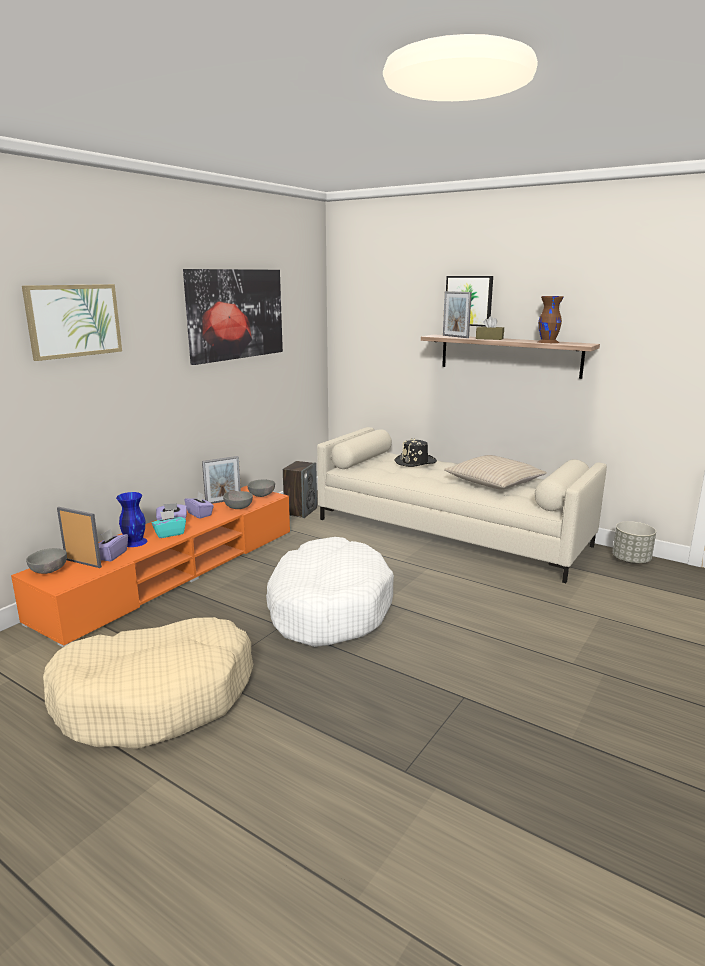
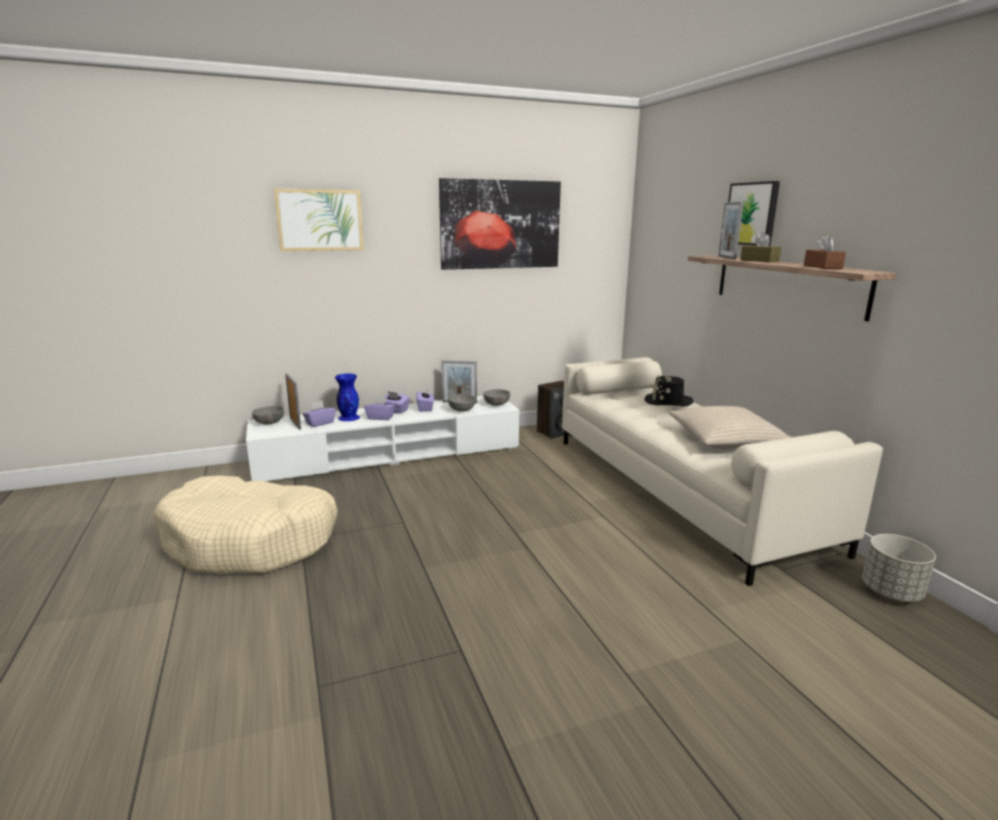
camera: 35 degrees right, 0 degrees up
orange tv stand [11,486,290,647] -> white tv stand [246,396,520,481]
turquoise tissue box [152,510,186,538] -> purple tissue box [364,396,395,420]
white dog bed [266,537,394,647] -> none
brown vase [537,296,564,343] -> brown tissue box [804,235,846,269]

